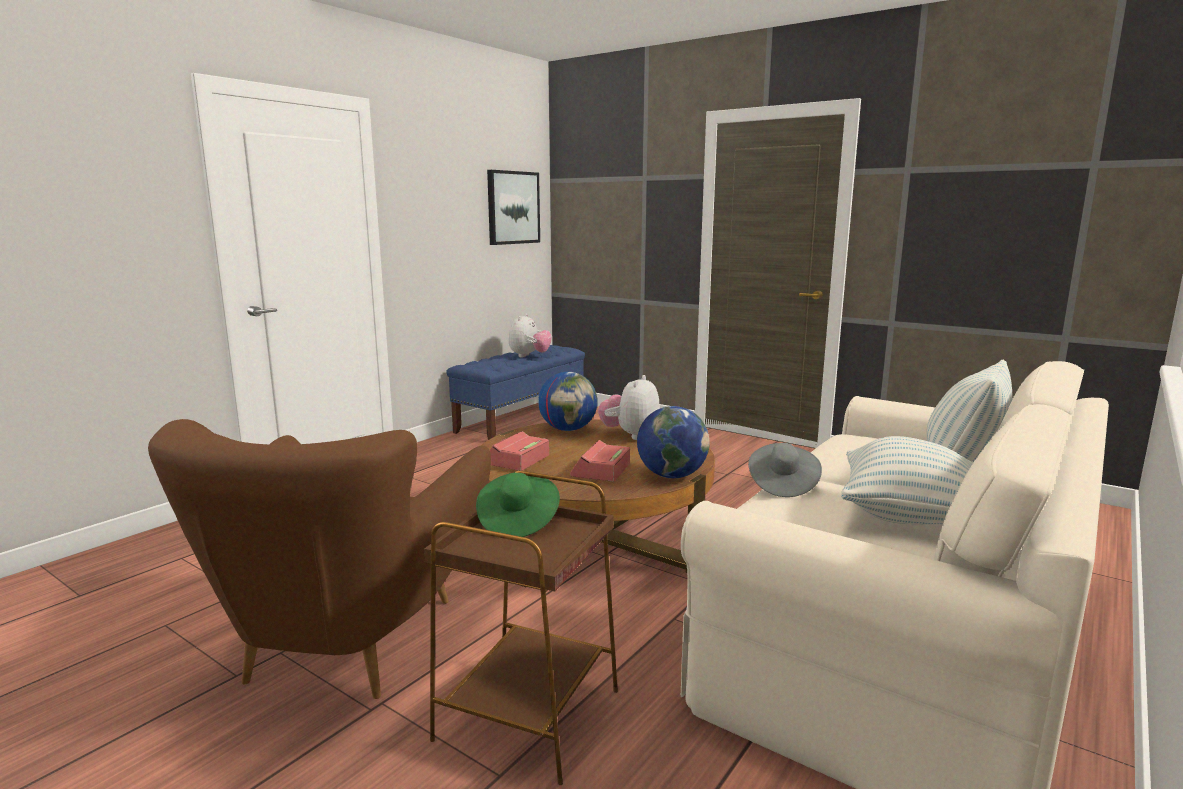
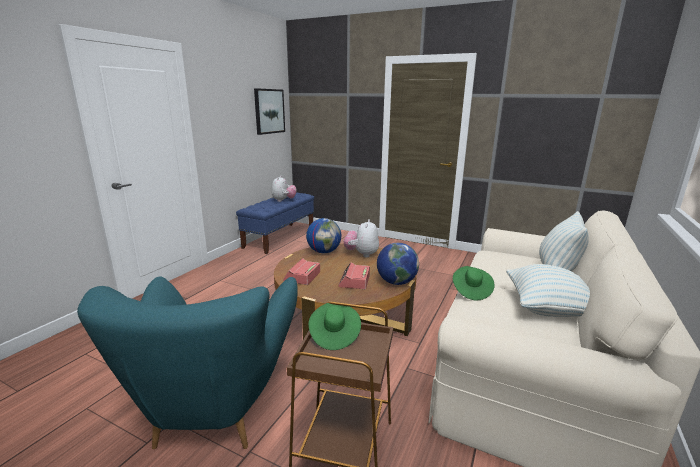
camera: 10 degrees left, 5 degrees up
brown armchair [148,419,491,699] -> turquoise armchair [77,276,298,449]
grey hat [748,443,822,497] -> green hat [453,266,495,300]

